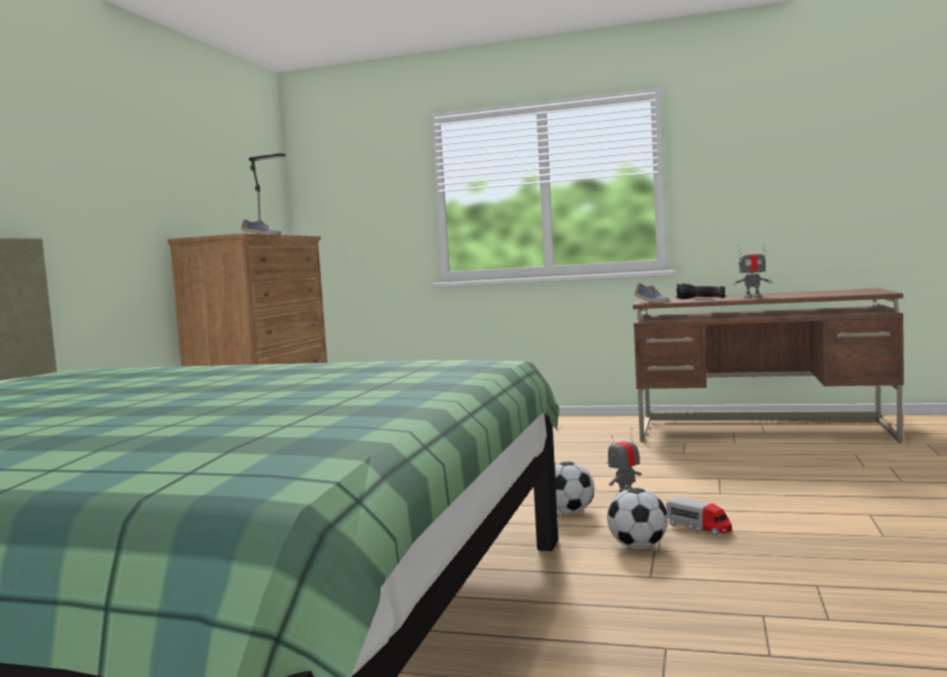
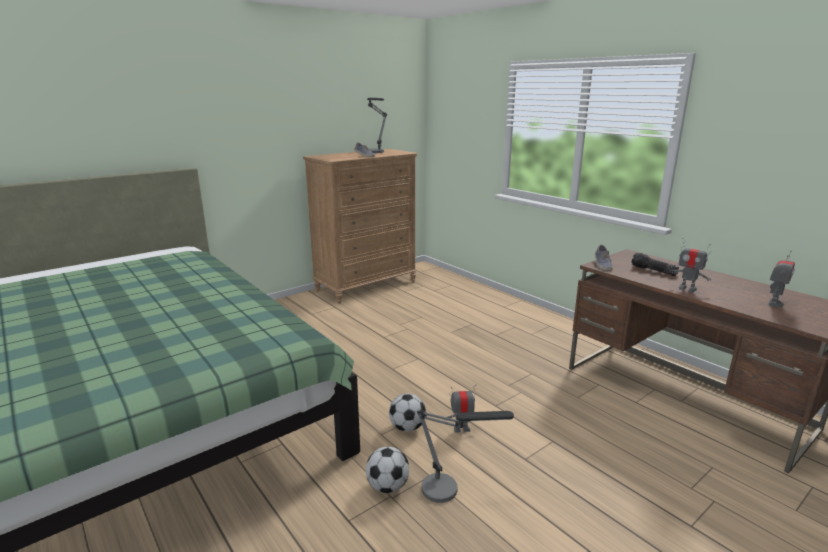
camera: 35 degrees right, 15 degrees up
toy truck [666,497,732,536] -> table lamp [417,410,514,503]
none -> toy robot [768,250,795,307]

